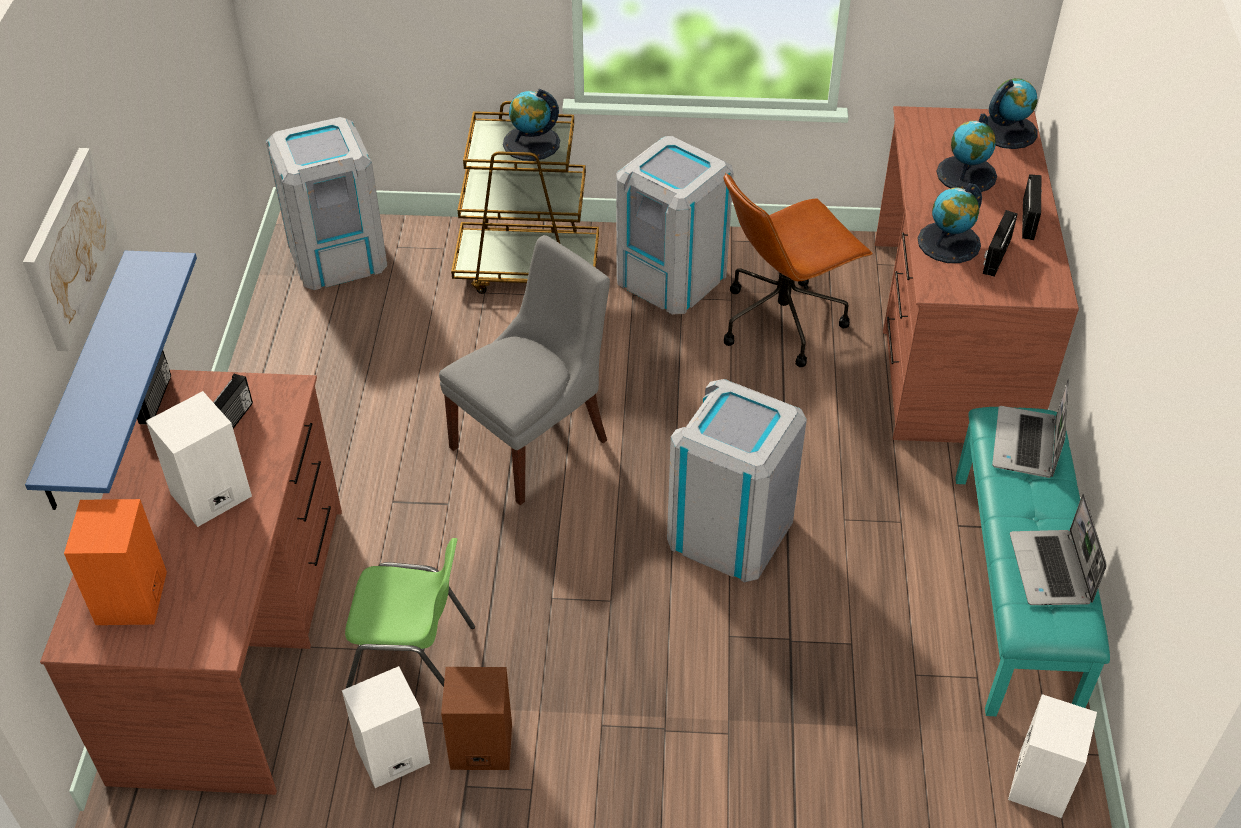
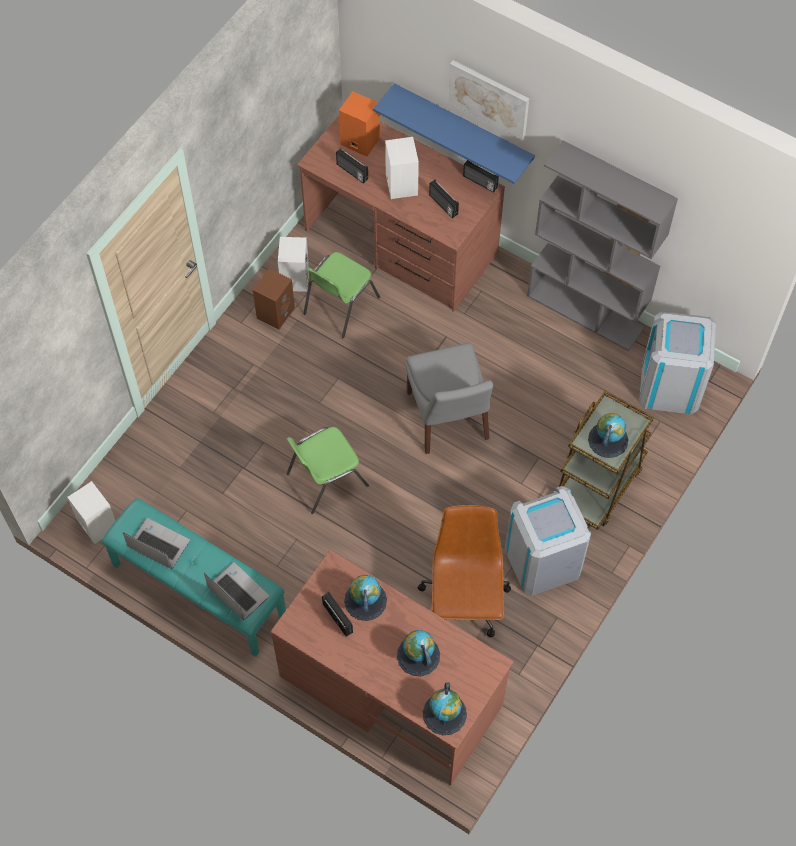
camera: 120 degrees right, 15 degrees up
grey trash can [667,379,807,582] -> green chair [286,427,369,514]
radio [1022,174,1042,240] -> radio moved to [336,148,368,184]
none -> grey bookcase [527,140,678,351]

